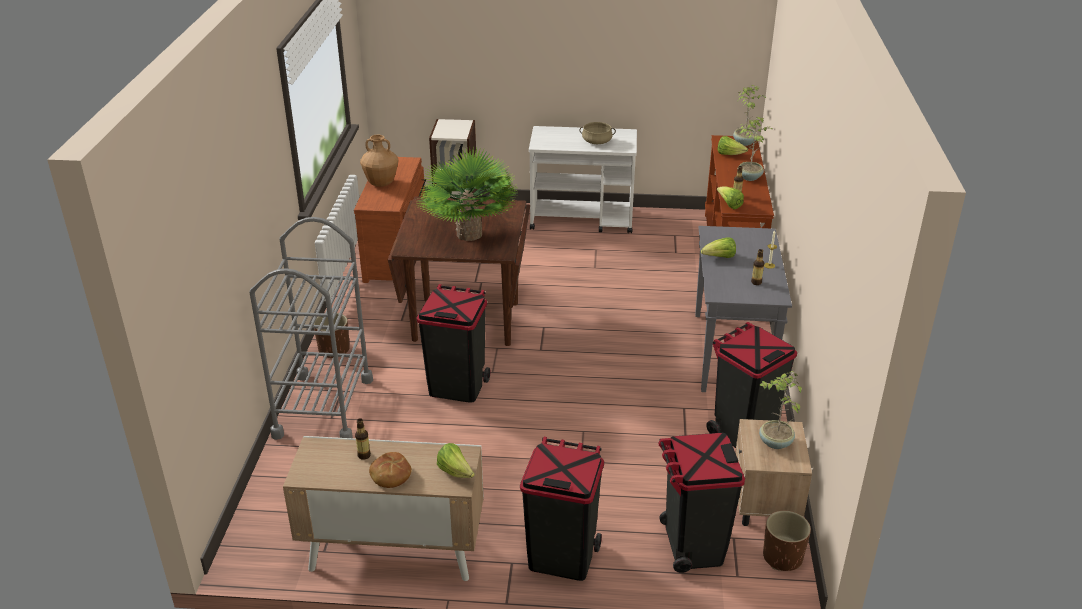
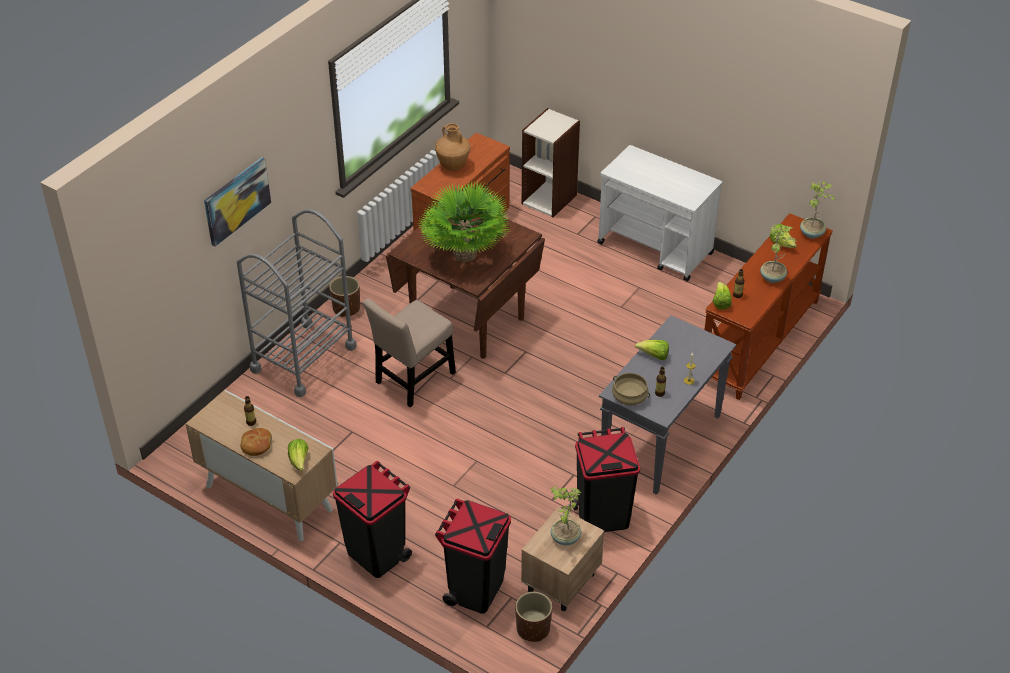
camera: 30 degrees right, 10 degrees up
black trash can [417,284,490,403] -> beige chair [363,299,456,407]
beige cooking pot [579,122,616,144] -> beige cooking pot moved to [612,373,650,406]
none -> picture [204,157,271,247]

